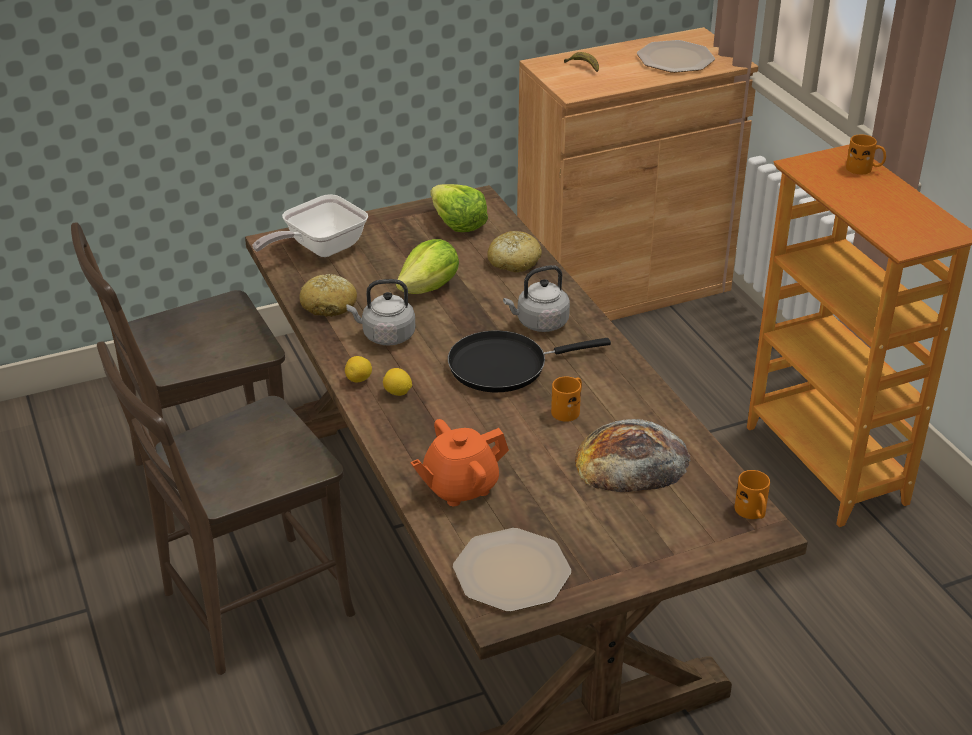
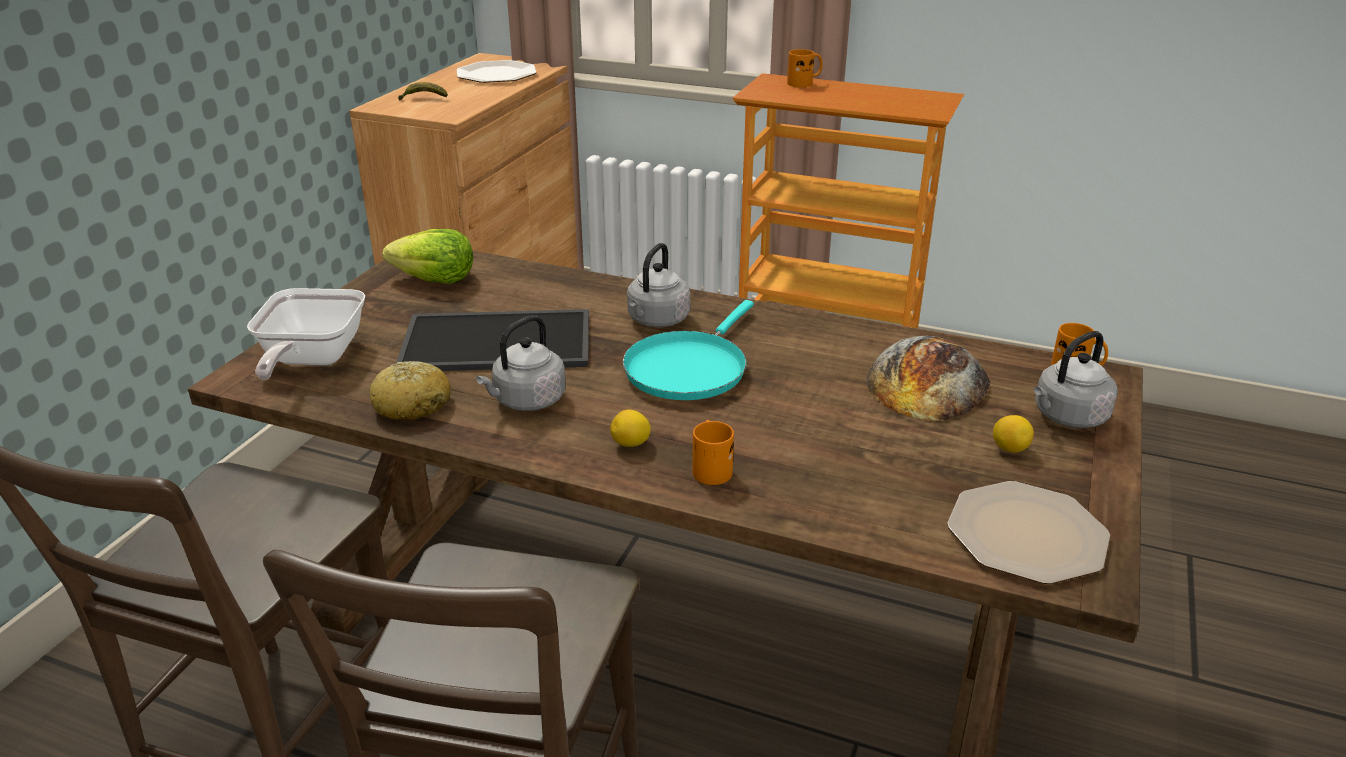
camera: 45 degrees left, 5 degrees down
lemon [345,356,372,383] -> lemon moved to [993,415,1034,453]
lettuce [396,239,459,294] -> tray [396,309,589,371]
orange teapot [410,419,509,506] -> none
black frying pan [448,330,611,392] -> turquoise frying pan [623,300,754,400]
bread [487,231,542,272] -> none
orange mug [551,376,582,422] -> orange mug moved to [692,420,734,485]
none -> grey kettle [1034,331,1118,428]

